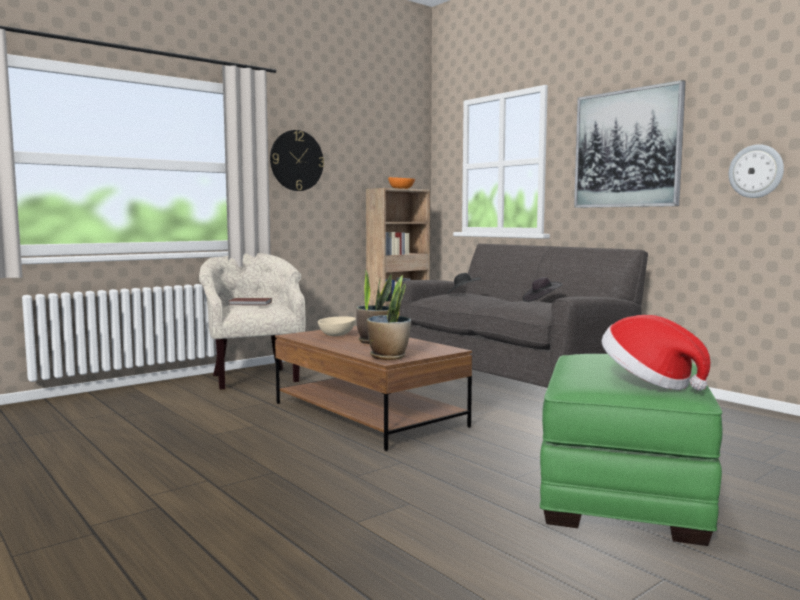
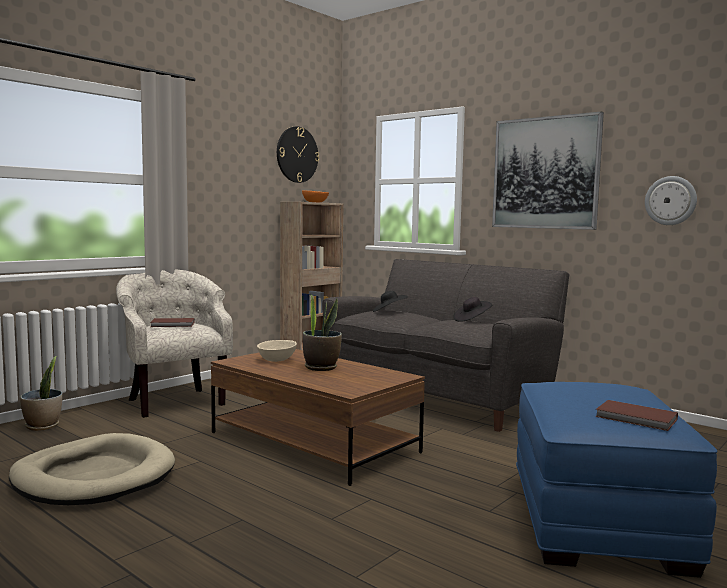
camera: 10 degrees left, 0 degrees up
wall clock [270,130,324,191] -> wall clock moved to [277,126,319,183]
potted plant [367,275,411,360] -> potted plant moved to [20,356,62,431]
green ottoman [540,354,723,546] -> blue ottoman [516,382,717,578]
hat [602,315,710,391] -> brown book [595,400,678,431]
none -> beige dog bed [9,433,175,505]

